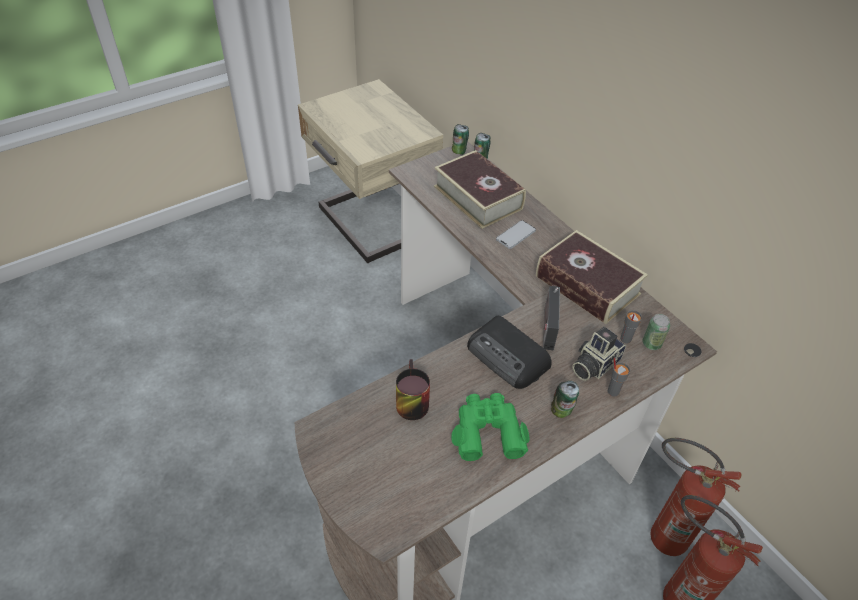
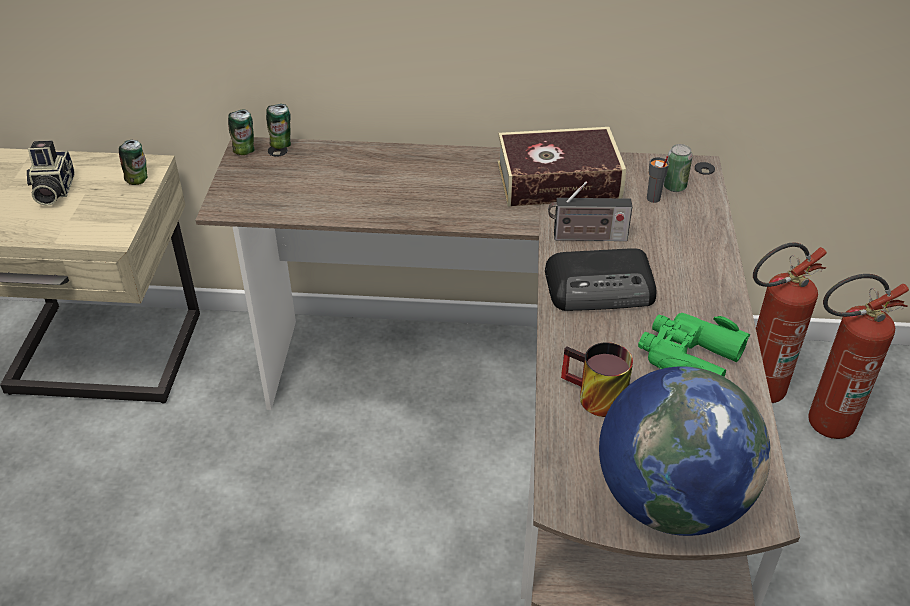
camera: 50 degrees left, 5 degrees down
book [434,150,526,229] -> none
phone [496,220,536,249] -> none
radio [543,285,560,350] -> radio turned 45 degrees counterclockwise [548,182,632,241]
can [551,381,579,418] -> can moved to [119,140,147,185]
camera [572,327,626,381] -> camera moved to [27,141,75,206]
grey cup [608,358,630,396] -> none
none -> globe [599,366,771,536]

